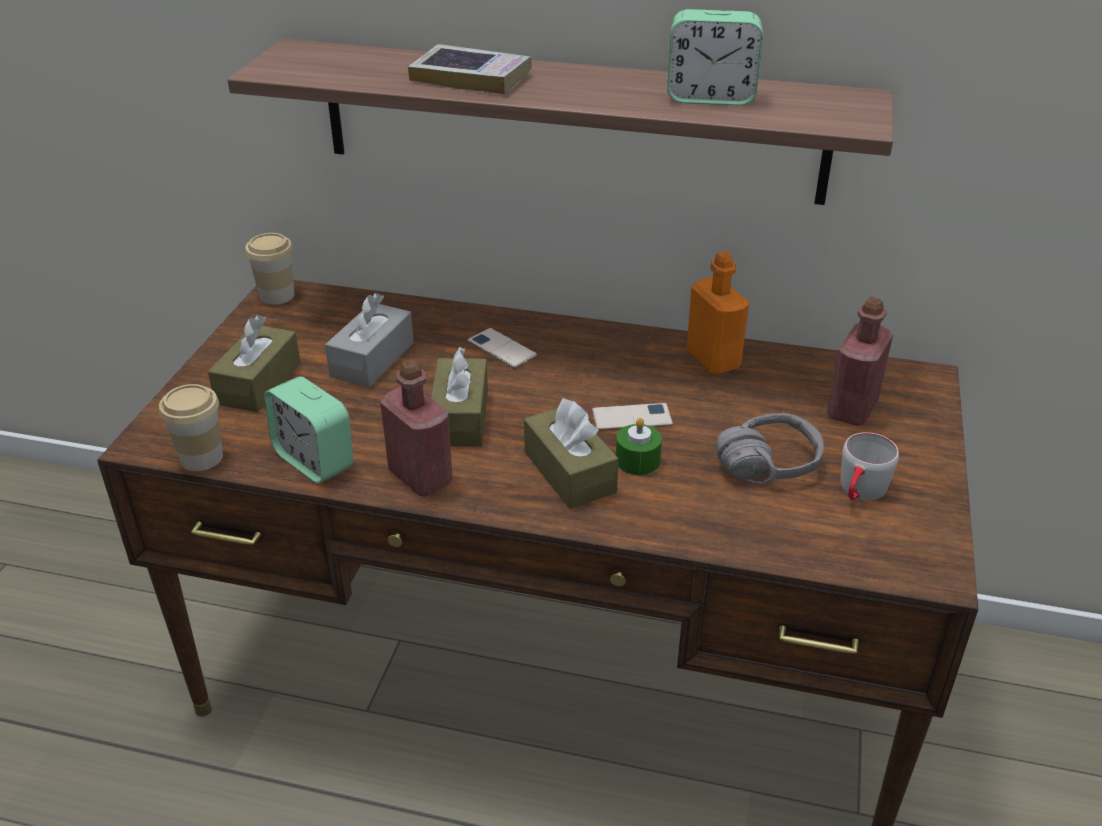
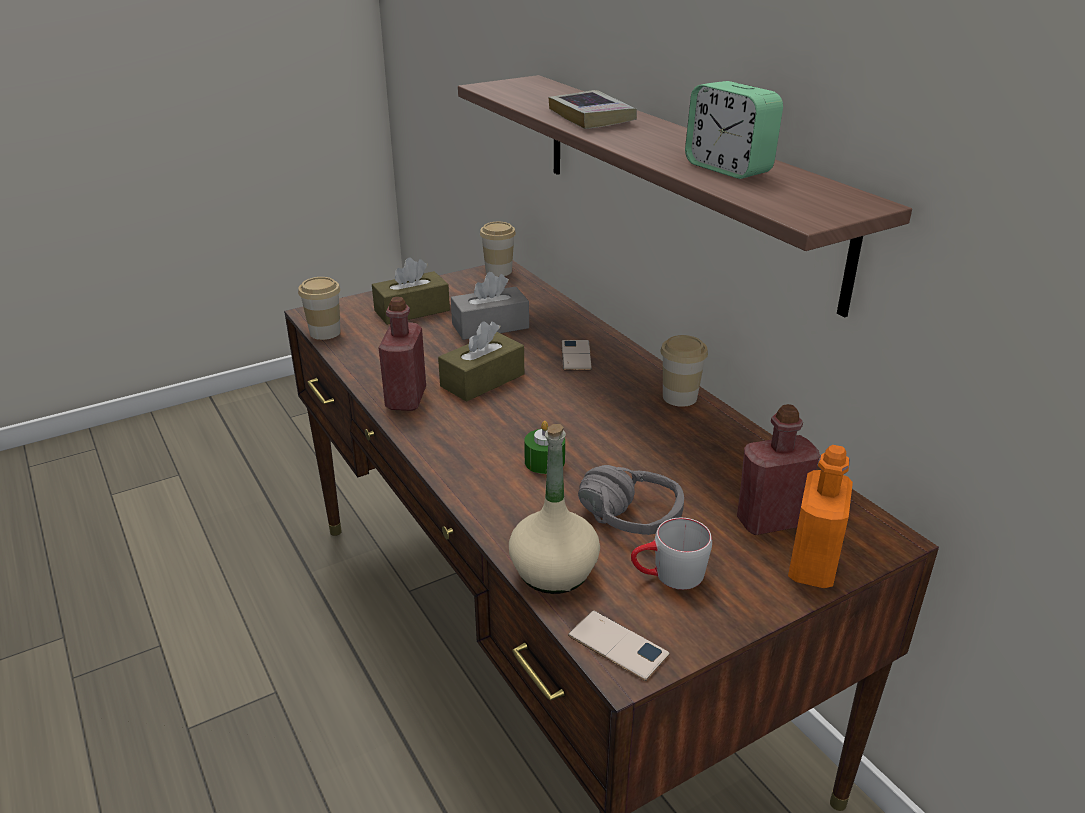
camera: 45 degrees right, 5 degrees down
alarm clock [264,376,353,484] -> none
brown tissue box [524,398,619,509] -> none
phone [592,403,673,431] -> phone moved to [568,610,670,681]
orange bottle [686,251,750,374] -> orange bottle moved to [788,445,853,588]
none -> beige bottle [509,424,600,594]
none -> cup [660,335,708,407]

